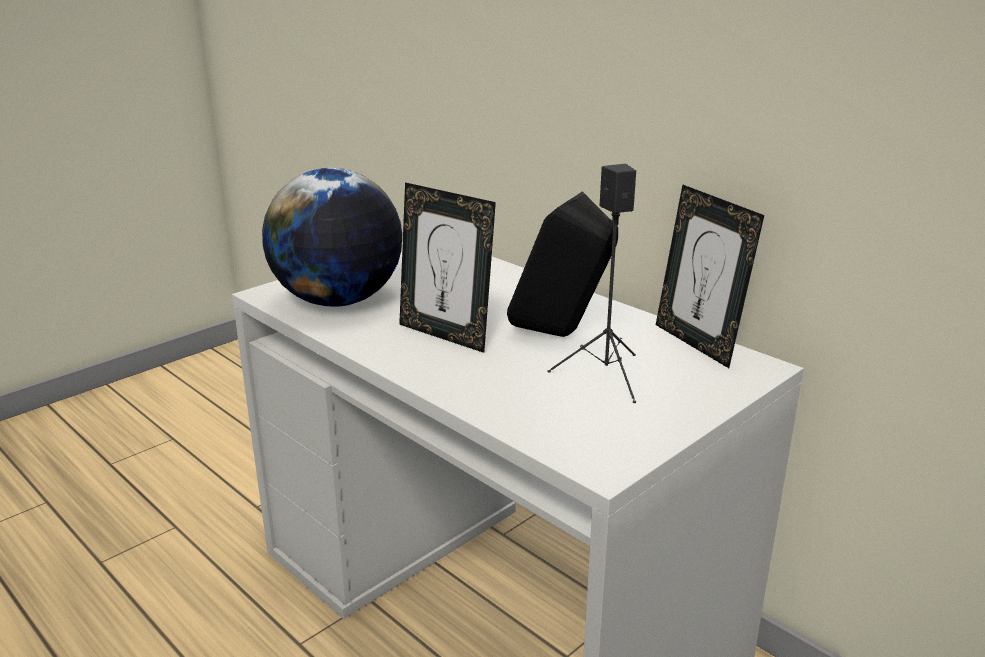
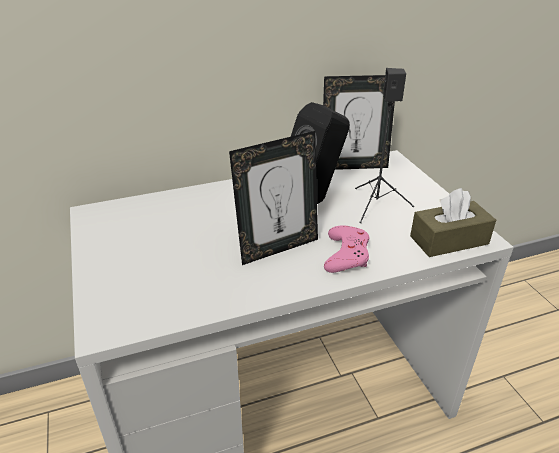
camera: 65 degrees left, 10 degrees up
globe [262,168,402,307] -> none
none -> pink game controller [324,225,370,273]
none -> brown tissue box [410,188,496,257]

